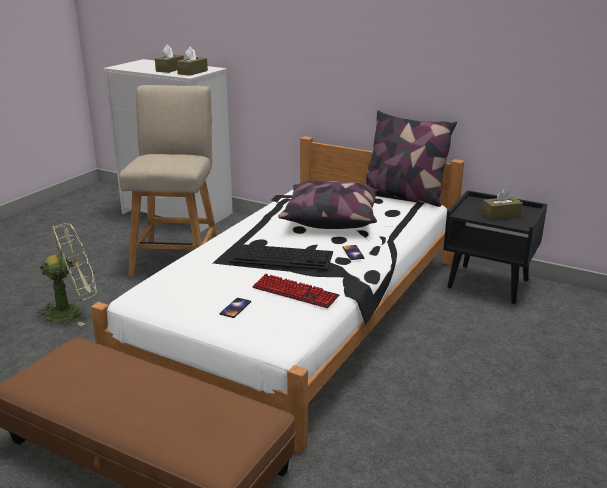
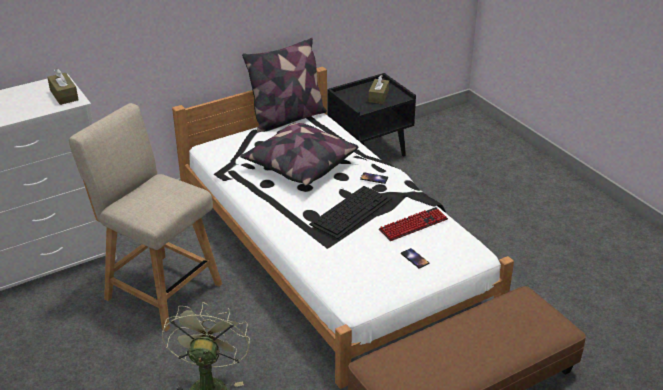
camera: 60 degrees left, 10 degrees up
brown tissue box [155,44,184,73] -> none

